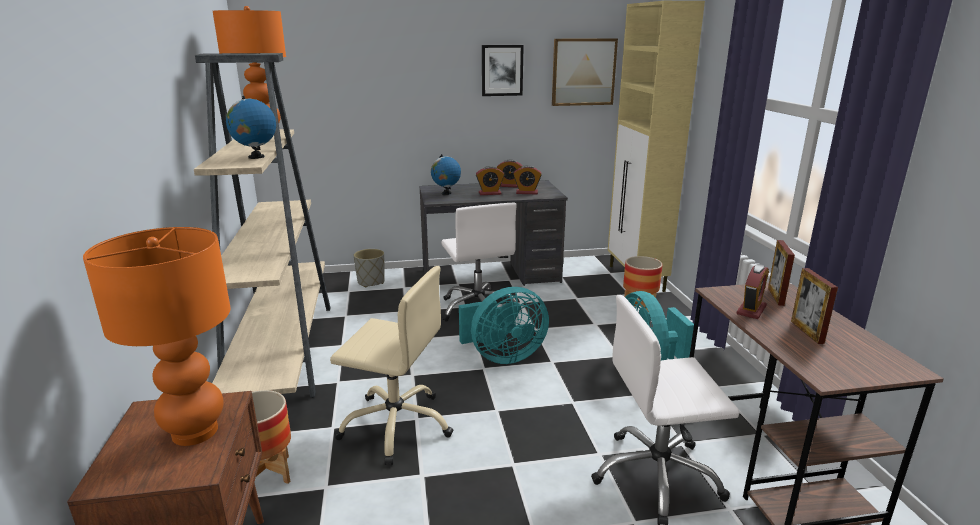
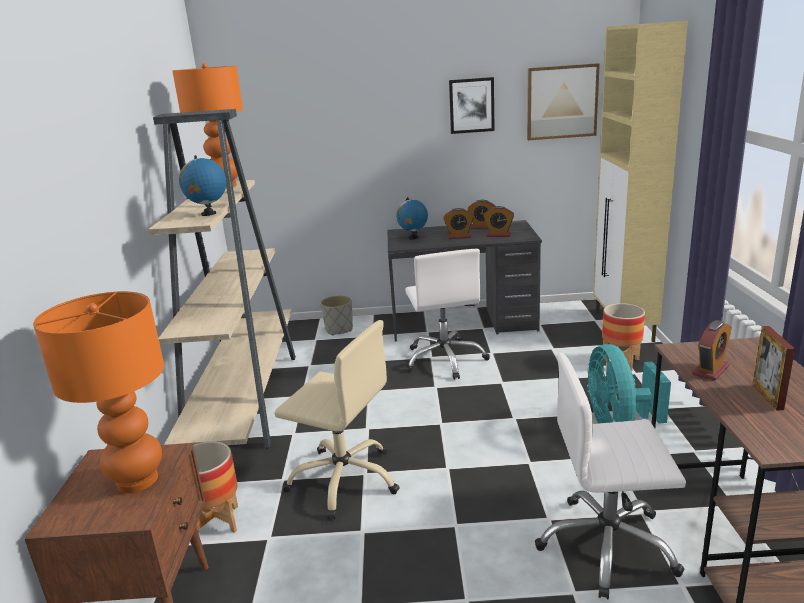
camera: 10 degrees right, 0 degrees up
turquoise fan [459,287,549,364] -> none
picture frame [768,240,795,306] -> none

